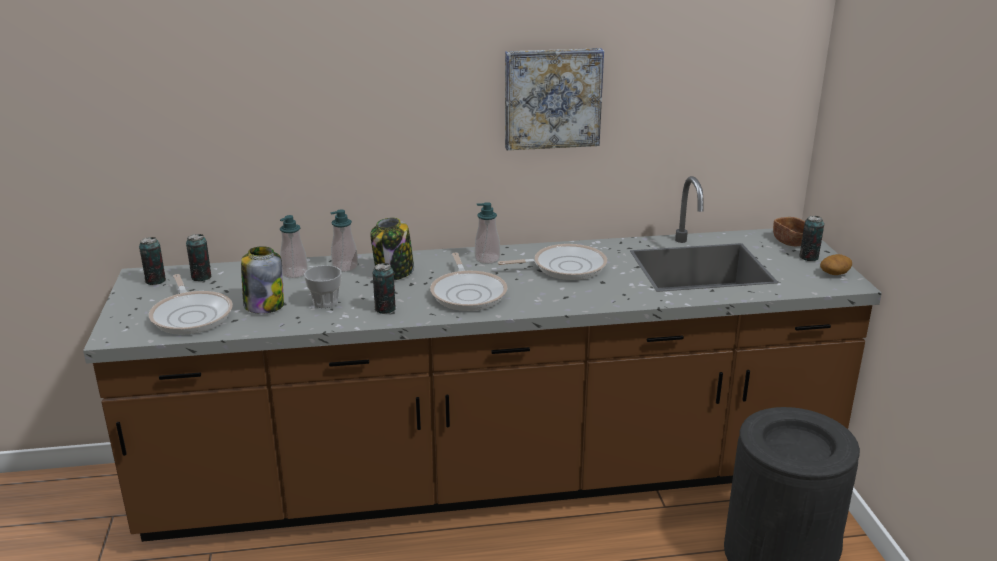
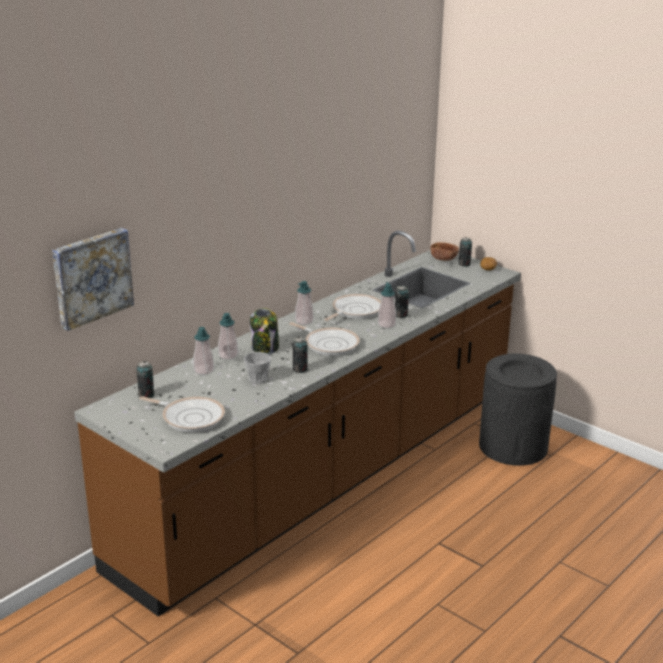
camera: 40 degrees left, 0 degrees up
can [139,237,166,285] -> can moved to [395,286,409,318]
jar [241,246,284,314] -> none
picture [505,48,604,150] -> picture moved to [52,228,134,331]
none -> soap dispenser [378,282,396,328]

